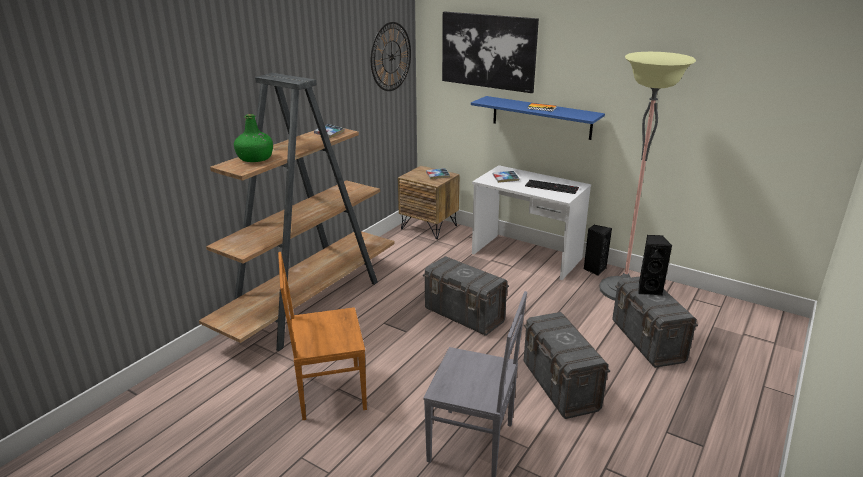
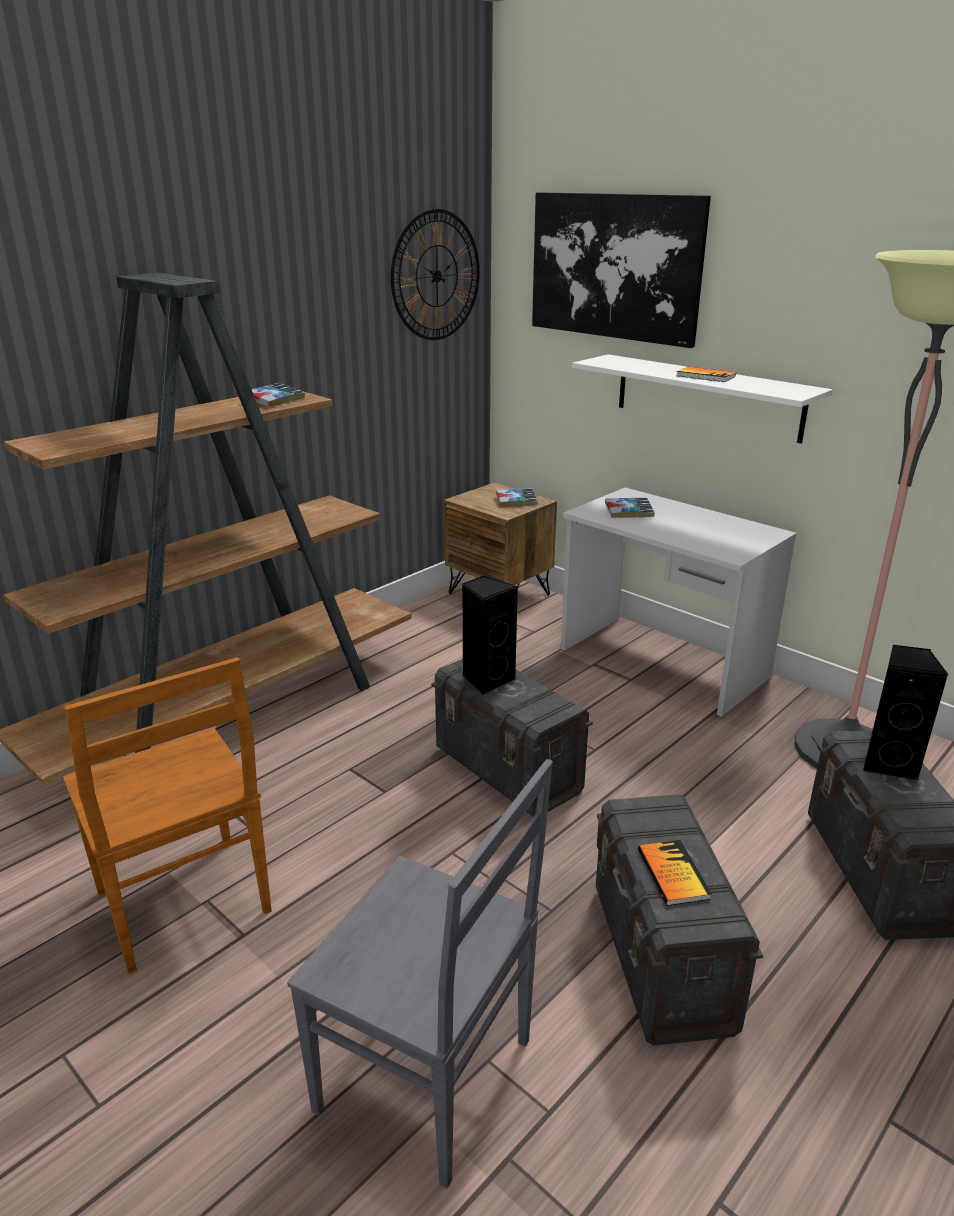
camera: 10 degrees right, 0 degrees up
green bottle [234,114,273,162] -> none
brown chair [278,252,367,420] -> brown chair turned 120 degrees counterclockwise [63,658,272,974]
blue shelf [471,96,605,140] -> white shelf [572,354,833,444]
keyboard [525,180,579,194] -> none
black speaker [583,225,612,276] -> black speaker moved to [462,575,518,695]
none -> book [638,840,712,906]

